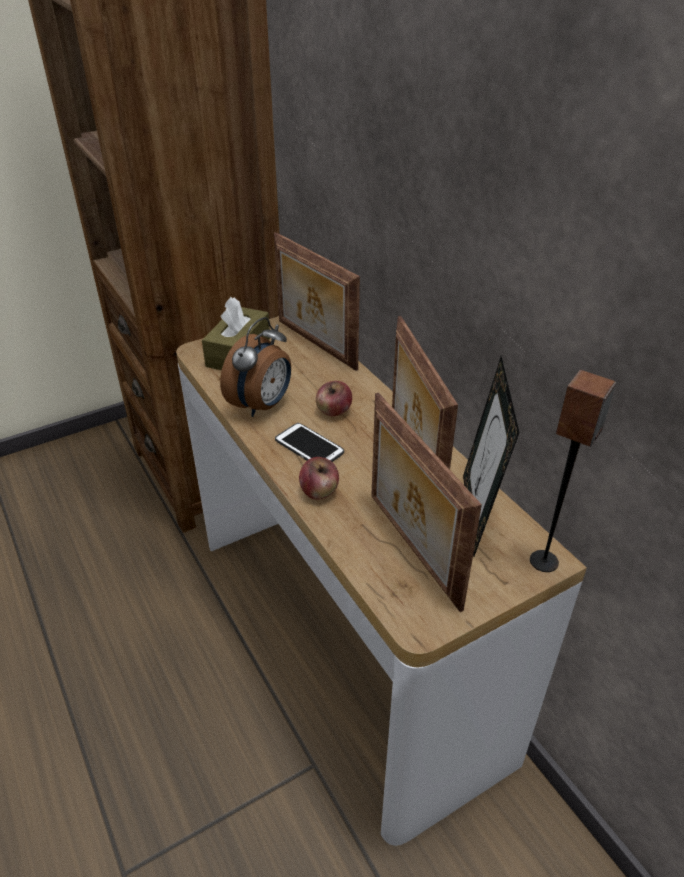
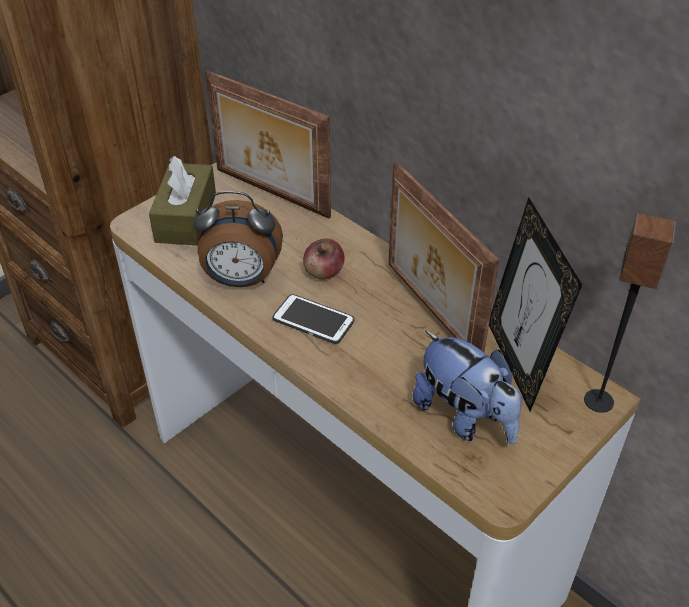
camera: 15 degrees left, 5 degrees up
alarm clock [220,317,291,417] -> alarm clock turned 75 degrees clockwise [193,191,283,287]
apple [299,457,339,500] -> none
picture frame [371,392,482,612] -> plush toy [413,331,522,445]

